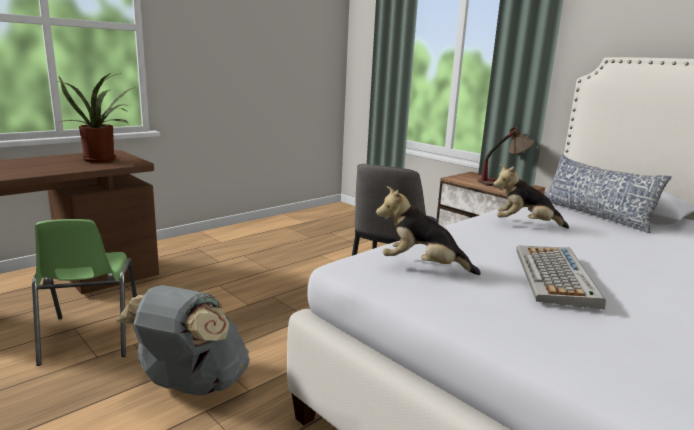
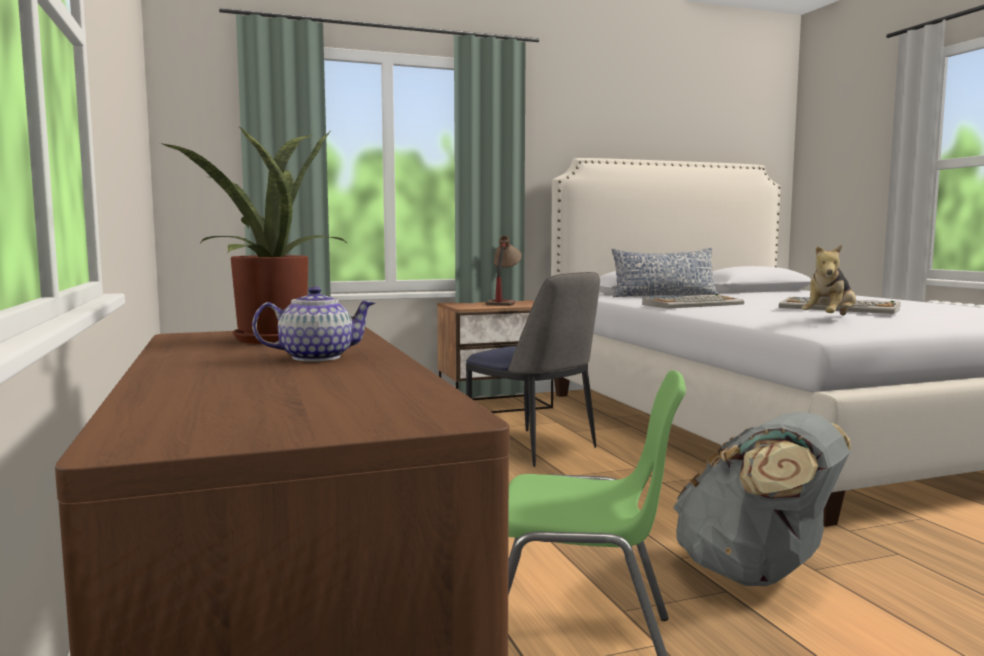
camera: 65 degrees left, 10 degrees down
plush toy [493,164,569,228] -> keyboard [642,294,744,309]
none -> teapot [252,286,375,361]

